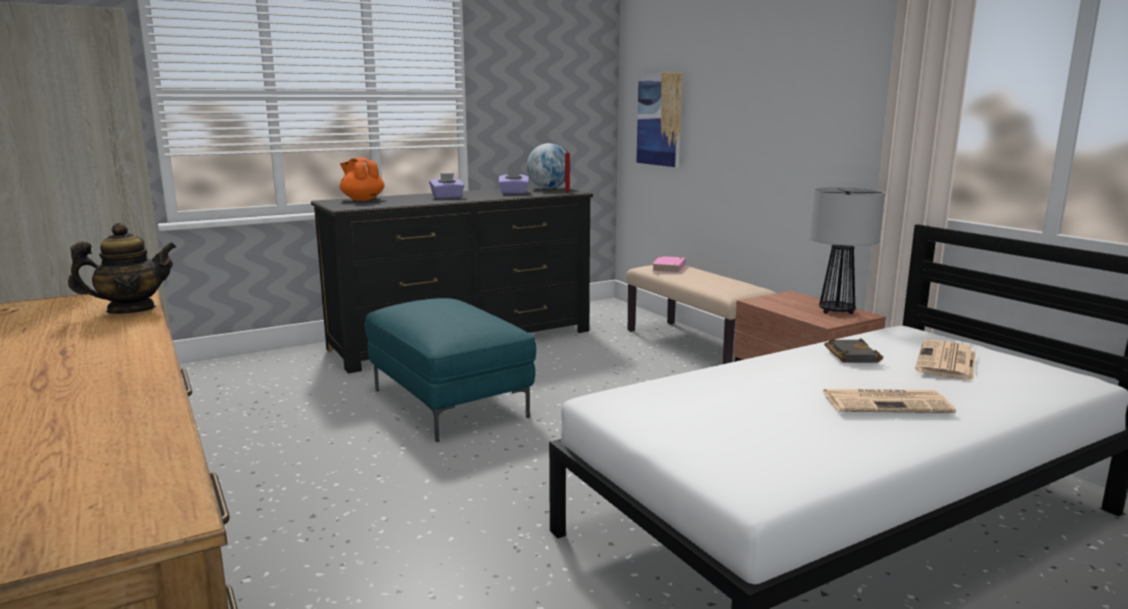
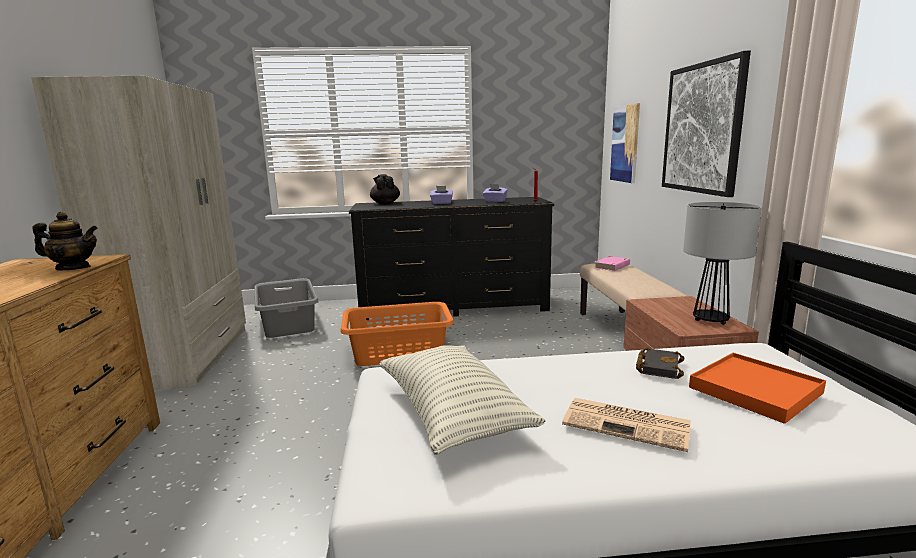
camera: 25 degrees right, 0 degrees up
orange teapot [340,157,384,201] -> black teapot [370,174,400,204]
turquoise ottoman [364,298,536,442] -> orange laundry basket [340,302,454,366]
globe [527,143,571,189] -> none
newspaper [915,340,976,381] -> orange tray [689,353,826,424]
none -> grey laundry basket [254,278,319,338]
none -> pillow [379,345,545,455]
none -> picture [662,51,751,197]

